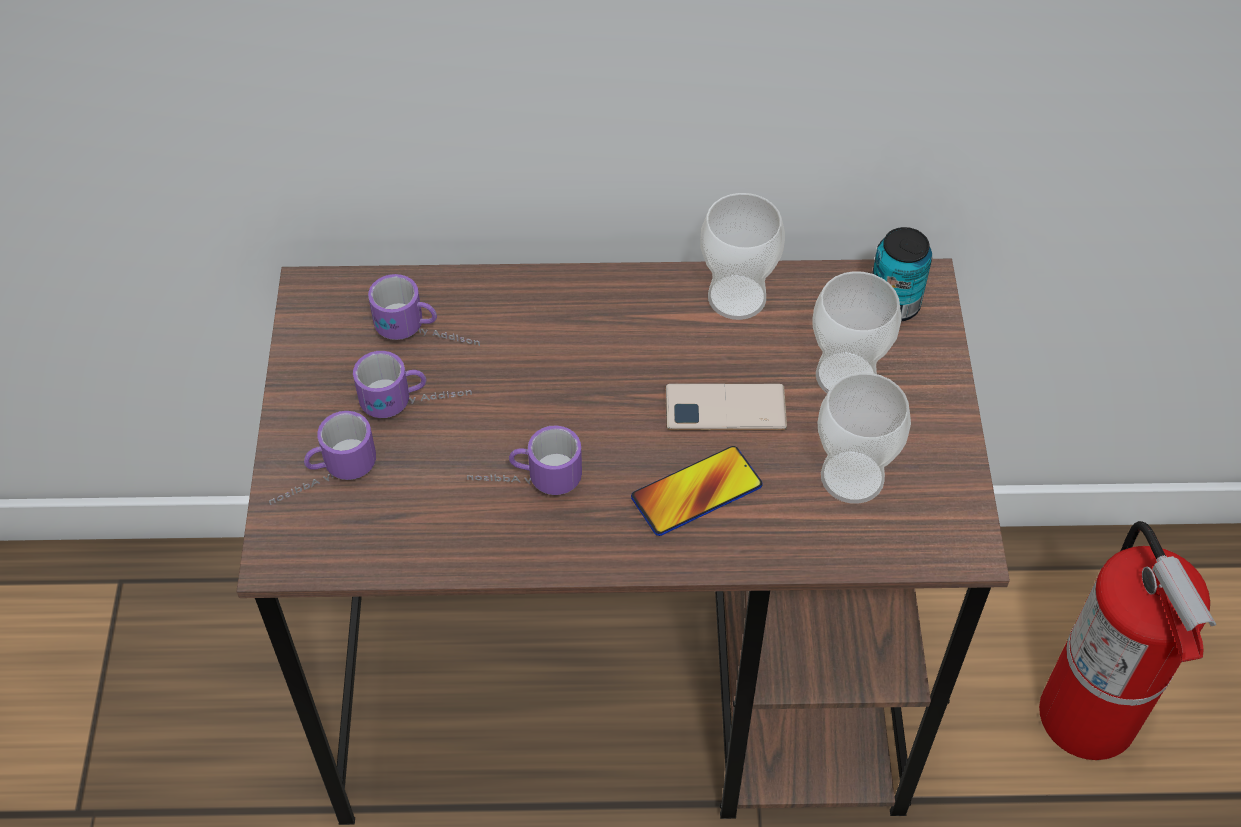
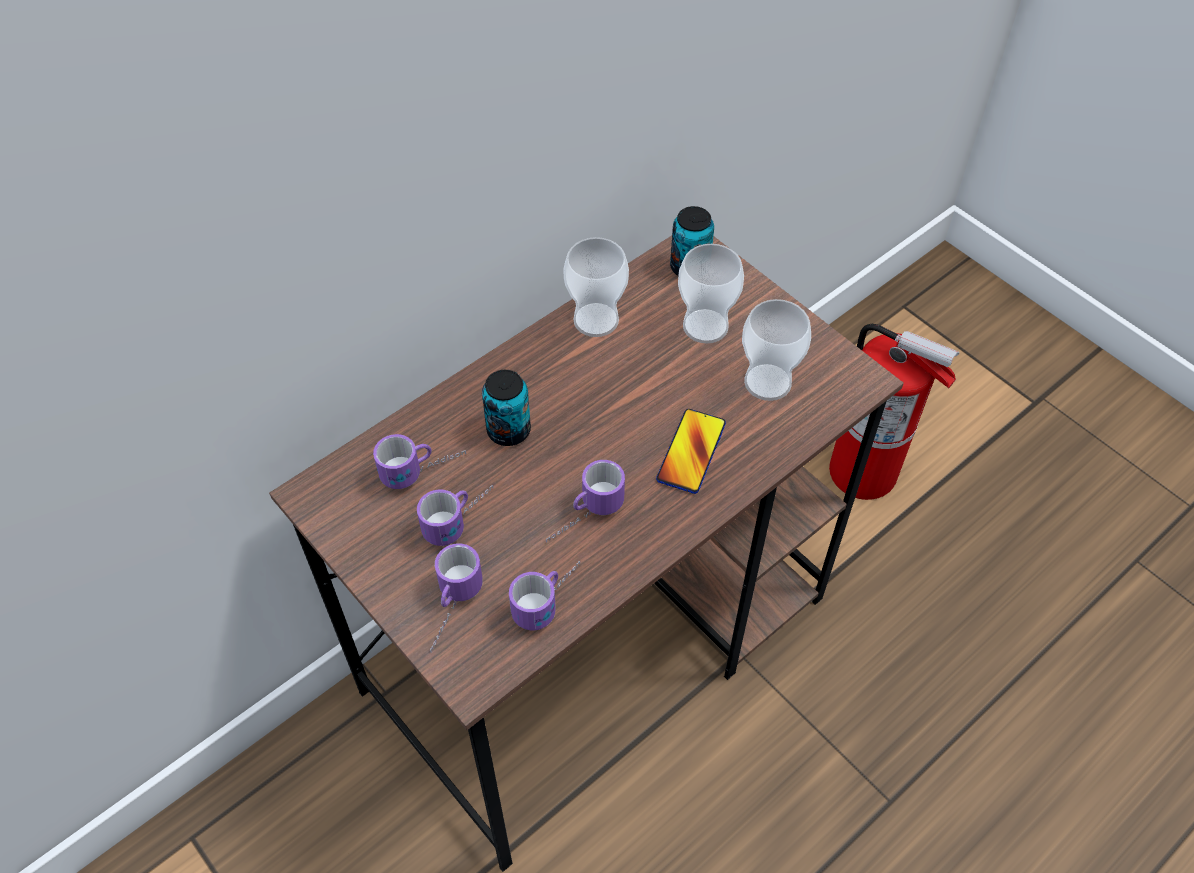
camera: 40 degrees left, 0 degrees up
phone [666,384,787,431] -> none
none -> can [482,370,531,446]
none -> mug [509,561,580,630]

